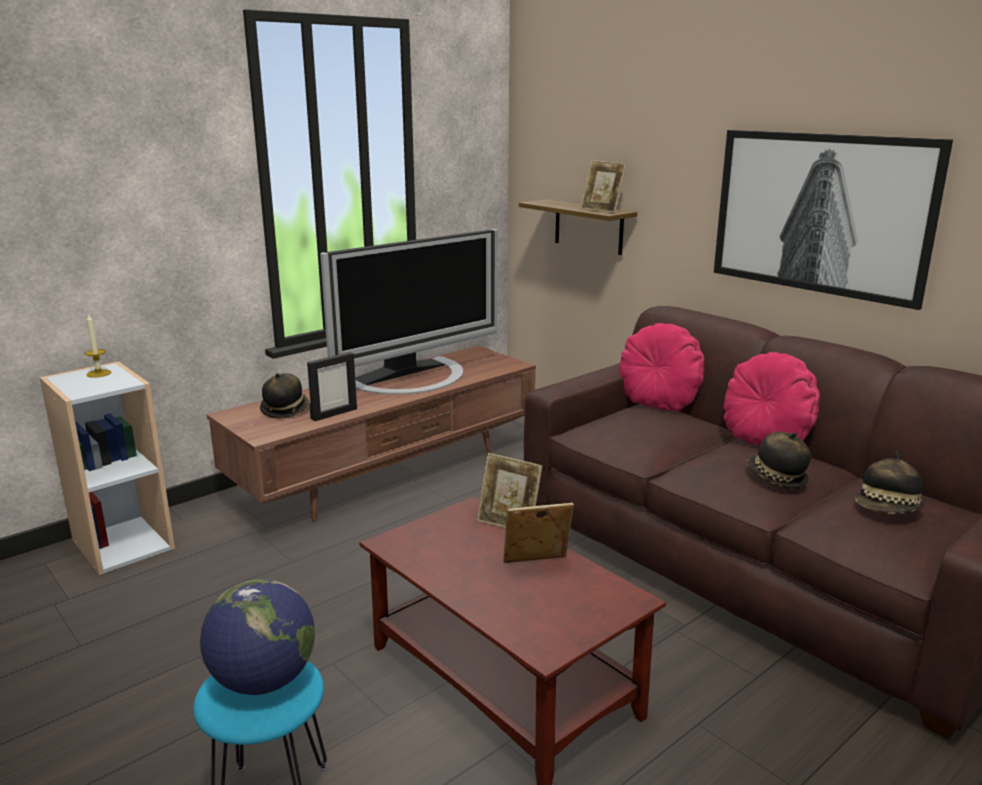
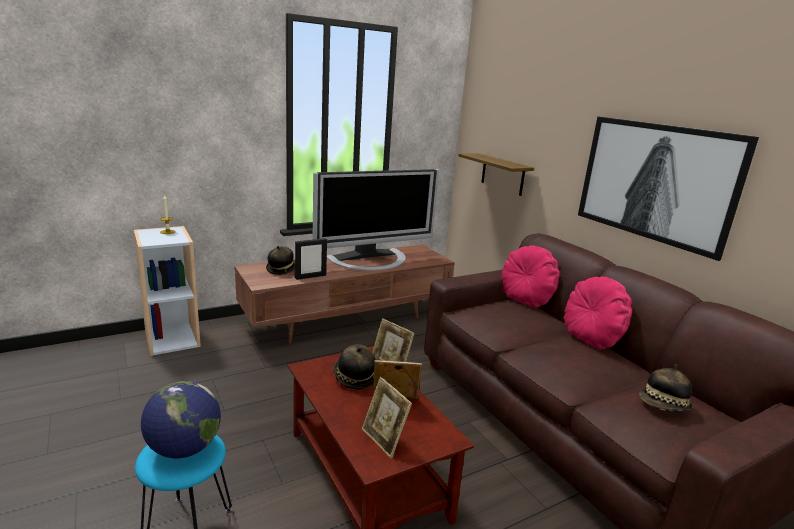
camera: 10 degrees right, 0 degrees up
picture frame [580,160,627,213] -> picture frame moved to [362,377,412,458]
hat [747,431,811,489] -> hat moved to [333,344,375,390]

